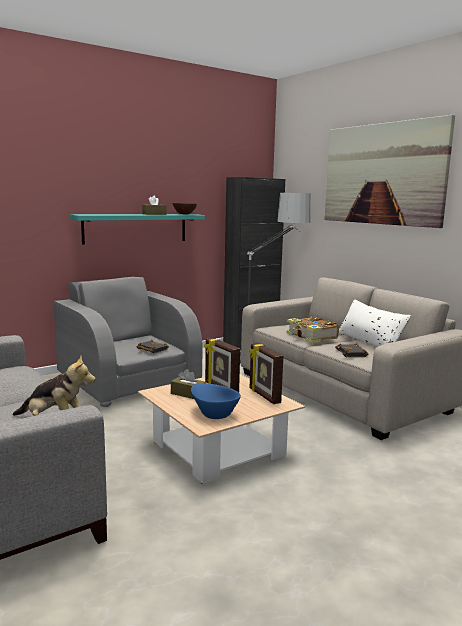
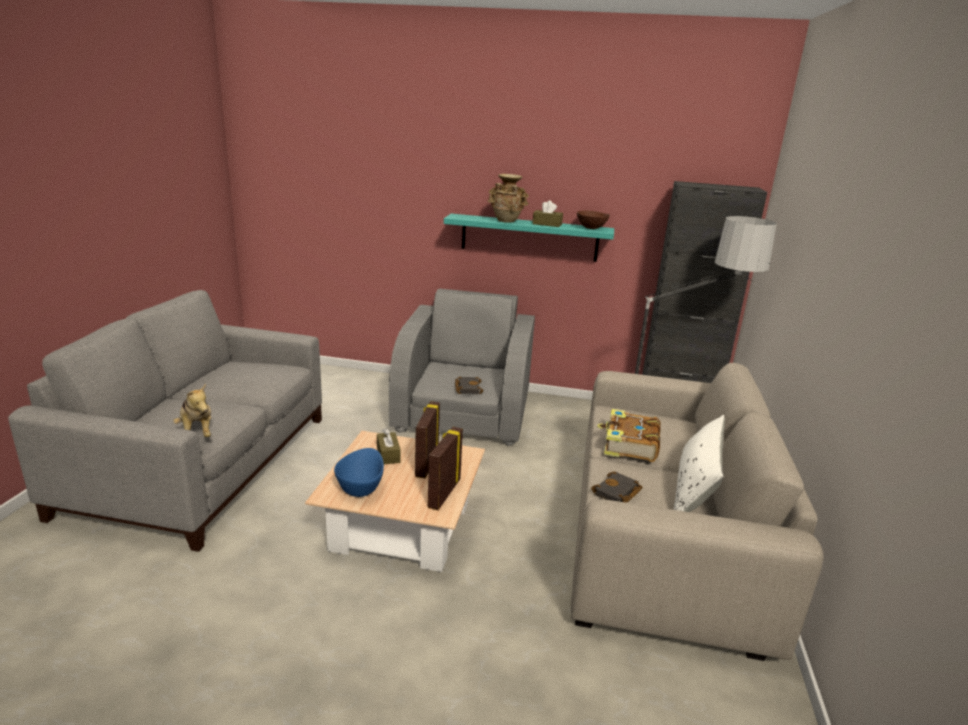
camera: 45 degrees right, 10 degrees up
picture [324,115,455,228] -> none
none -> beige vase [487,174,529,223]

